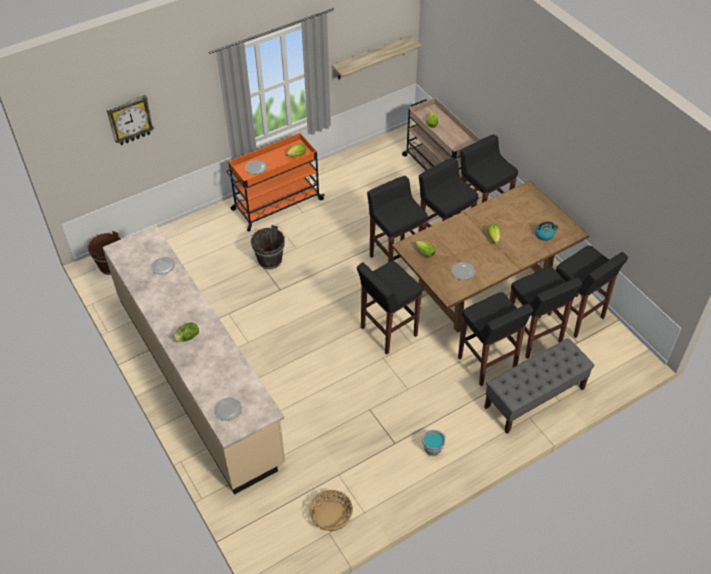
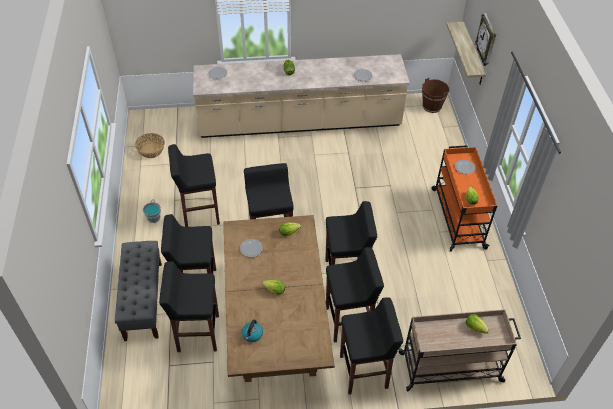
camera: 115 degrees right, 0 degrees up
brown bucket [251,225,285,269] -> none
shelf [332,35,422,79] -> shelf moved to [446,22,486,84]
black stool [547,245,628,338] -> black stool moved to [168,144,220,227]

